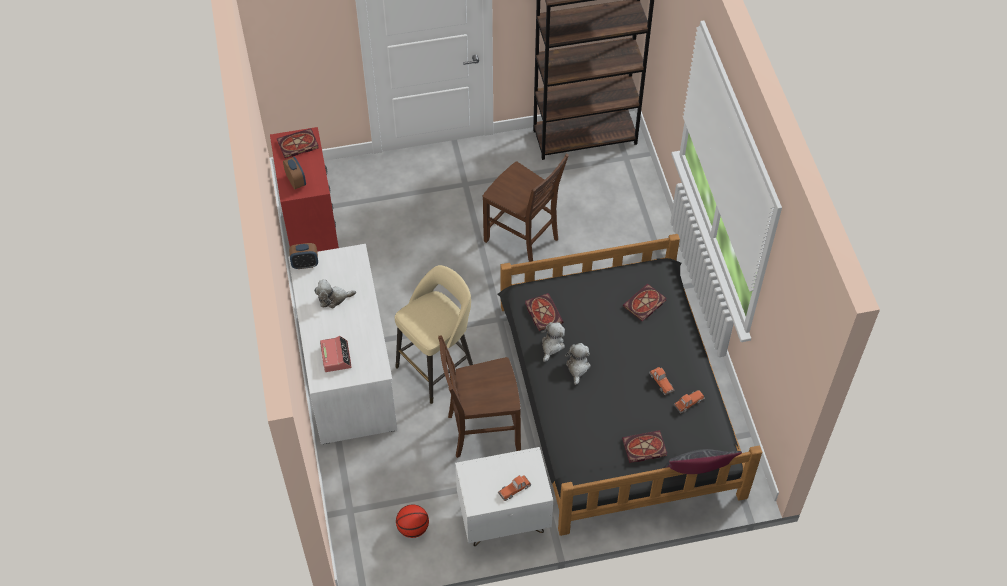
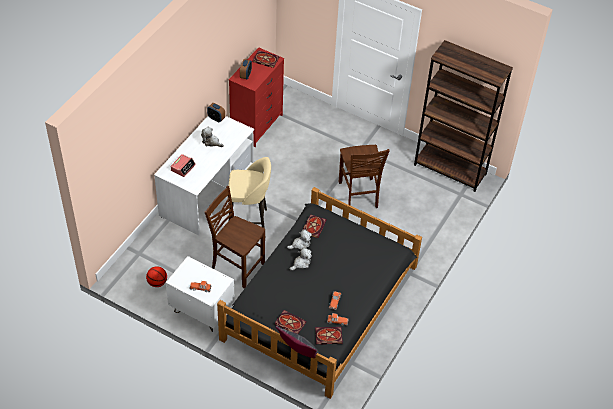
camera: 40 degrees right, 5 degrees down
book [623,284,666,321] -> book moved to [315,327,343,345]

